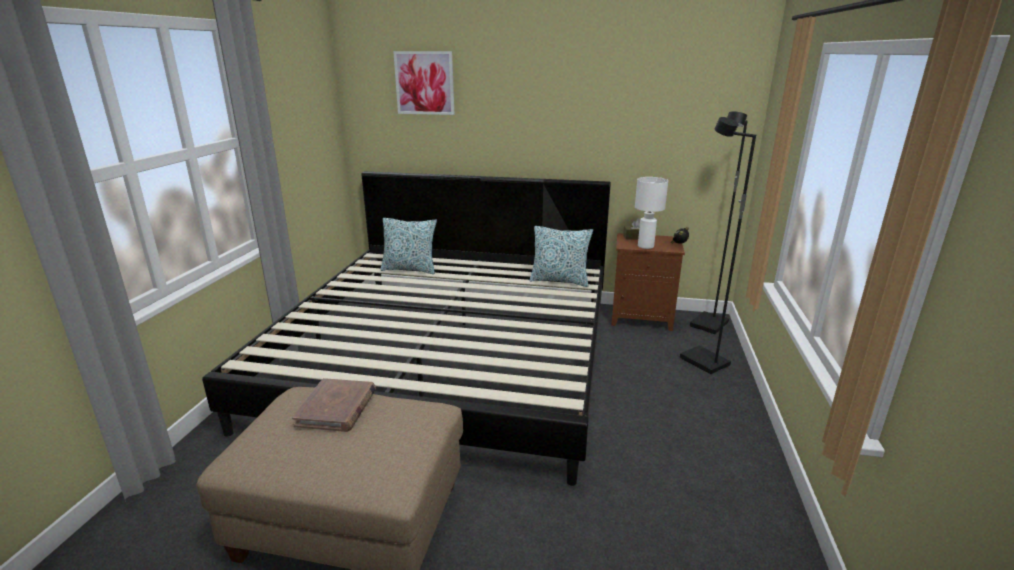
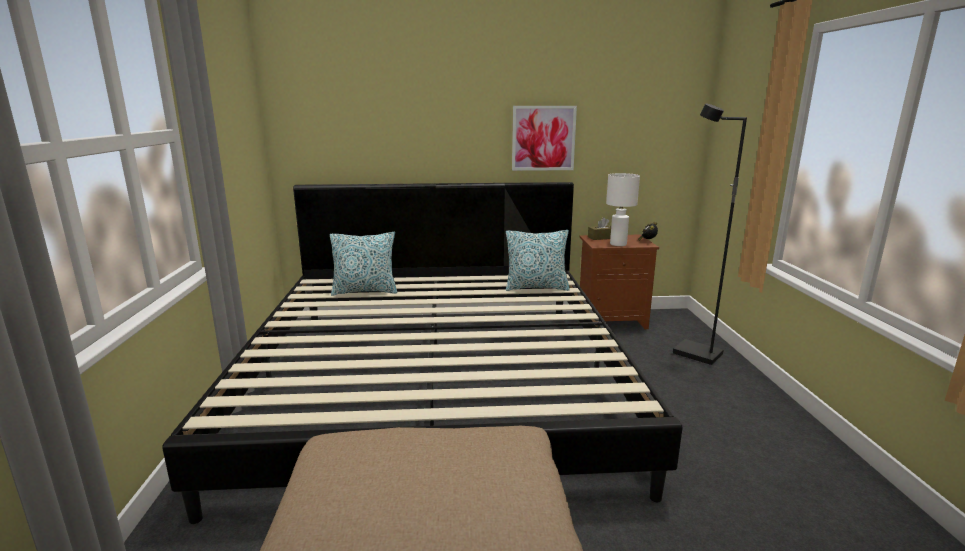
camera: 15 degrees left, 5 degrees down
brown book [292,378,376,432] -> none
picture [393,51,455,115] -> picture moved to [512,106,577,171]
black floor lamp [690,111,748,334] -> none

